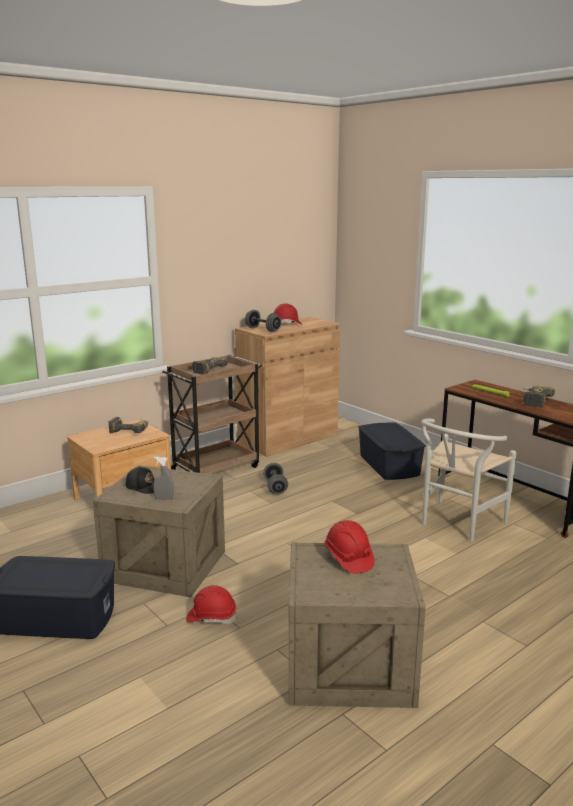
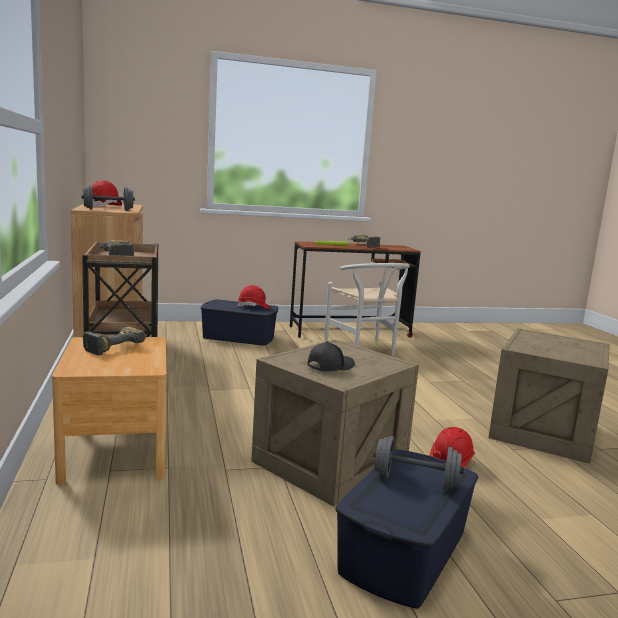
camera: 65 degrees left, 5 degrees down
grey spray bottle [153,456,174,500] -> none
grey dumbbell [263,463,288,494] -> grey dumbbell moved to [373,436,464,490]
red hard hat [324,520,375,574] -> red hard hat moved to [237,285,270,309]

